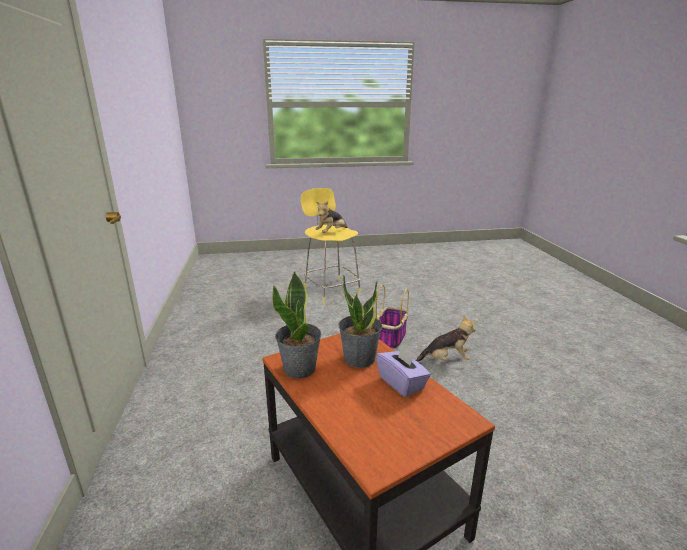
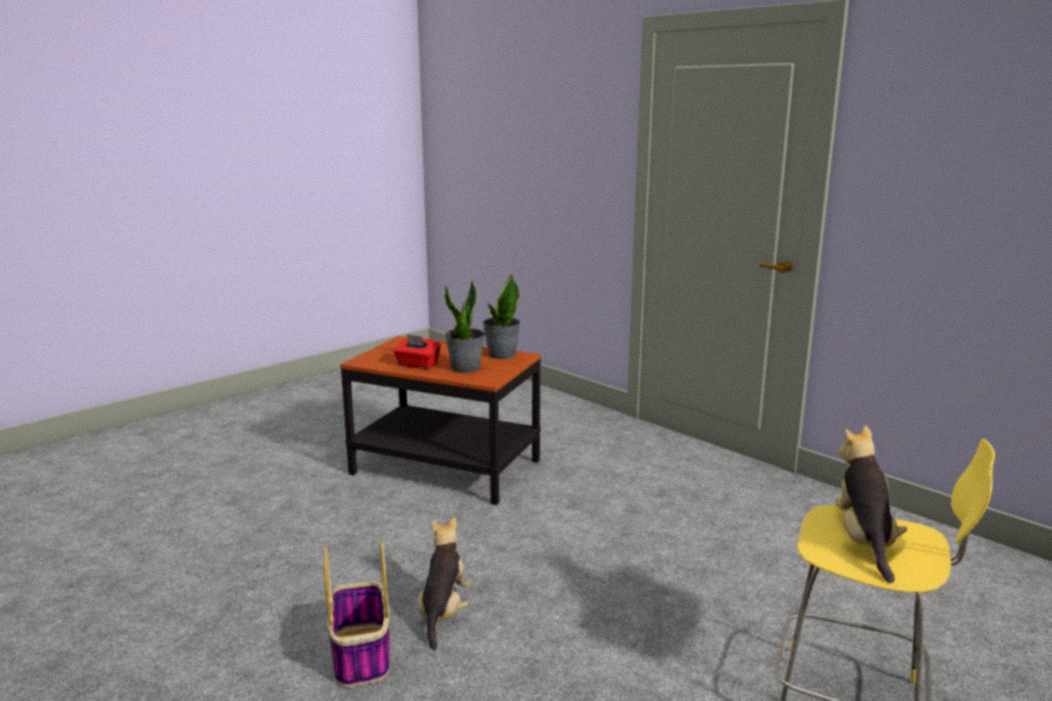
camera: 145 degrees right, 5 degrees down
basket [376,285,409,350] -> basket moved to [324,540,390,687]
purple tissue box [376,344,431,397] -> red tissue box [393,334,441,369]
plush toy [416,315,476,362] -> plush toy turned 135 degrees clockwise [418,517,470,650]

